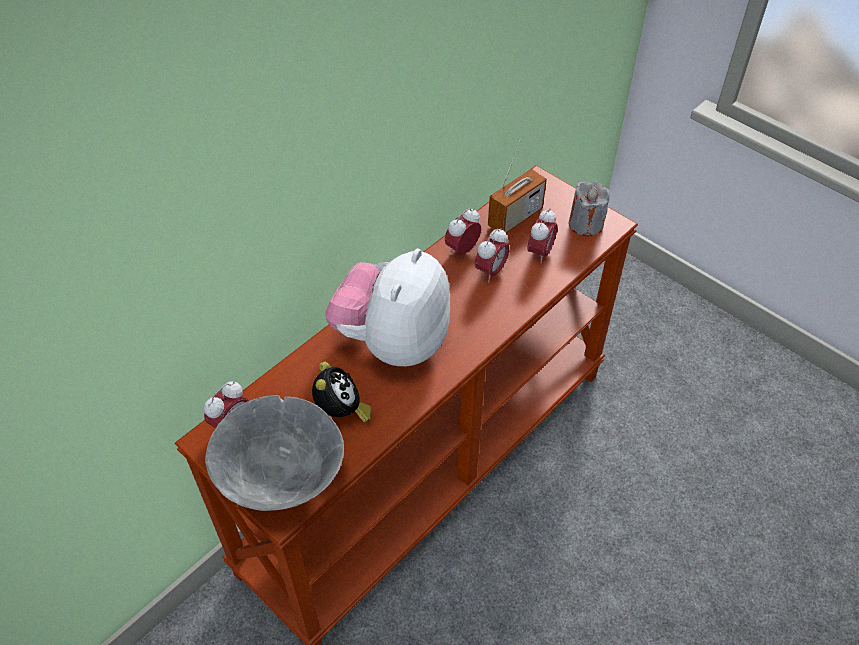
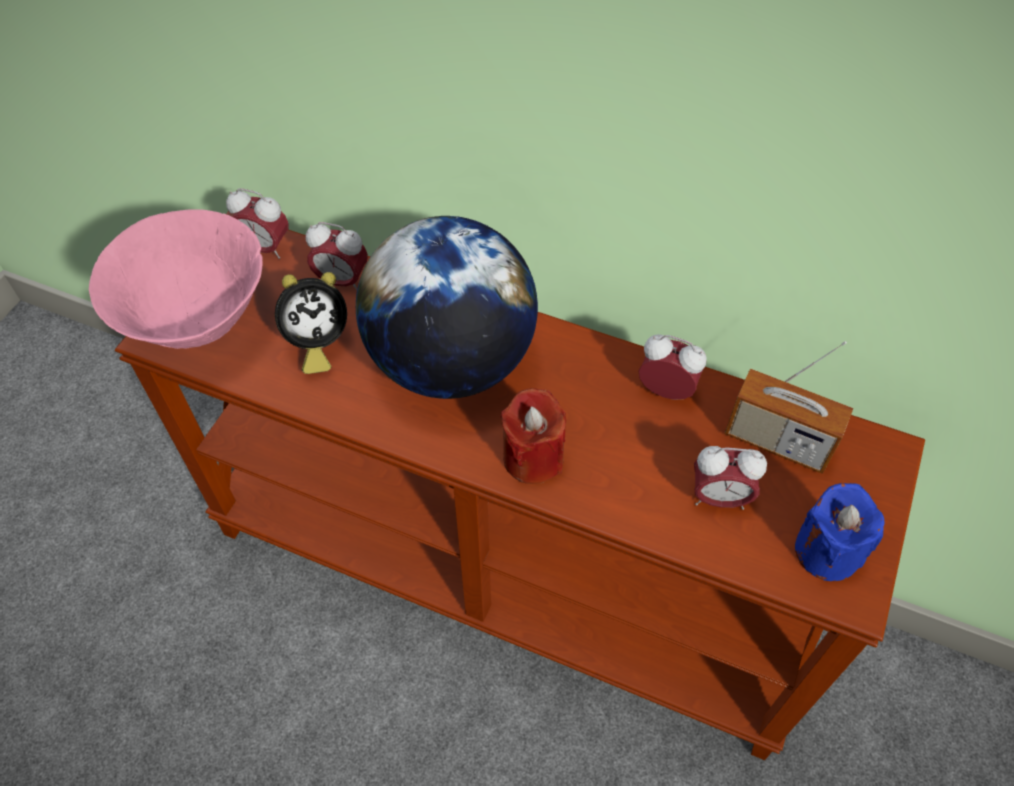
camera: 70 degrees right, 5 degrees up
grey bowl [205,395,344,511] -> pink bowl [89,209,263,349]
plush toy [325,248,450,366] -> globe [356,216,538,399]
alarm clock [475,228,509,282] -> alarm clock moved to [306,222,368,291]
grey candle [569,181,610,236] -> blue candle [795,483,884,581]
none -> red candle [500,388,566,484]

